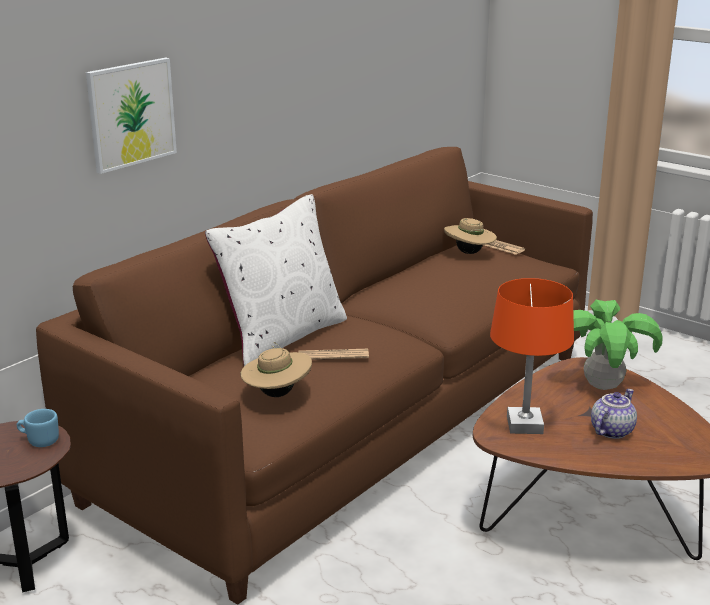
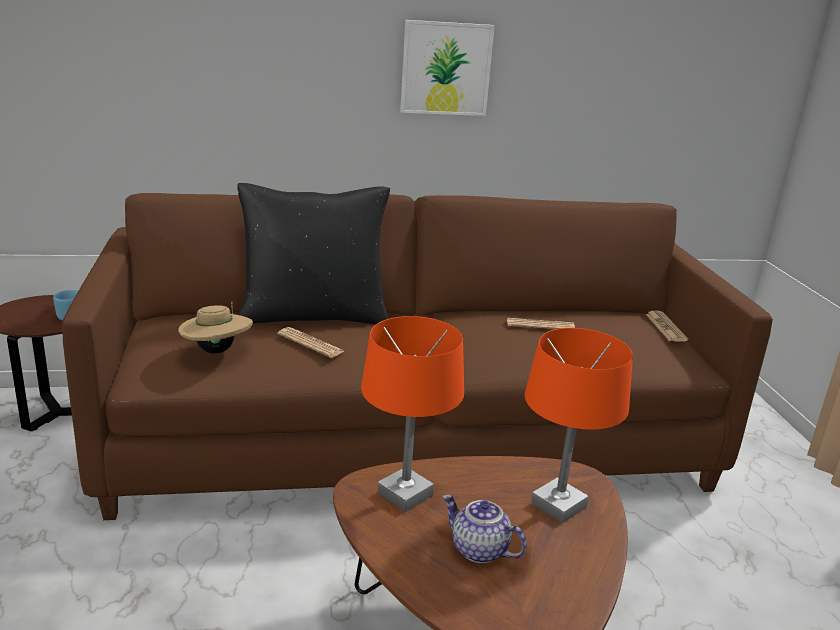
camera: 40 degrees right, 0 degrees up
picture [86,58,177,174] -> picture moved to [400,20,495,116]
white pillow [205,194,347,366] -> black pillow [237,183,390,325]
beige hat [444,218,497,254] -> none
potted plant [573,300,663,390] -> orange table lamp [525,328,633,523]
teapot [591,389,637,439] -> teapot turned 135 degrees counterclockwise [442,494,527,563]
none -> newspaper [507,318,575,330]

